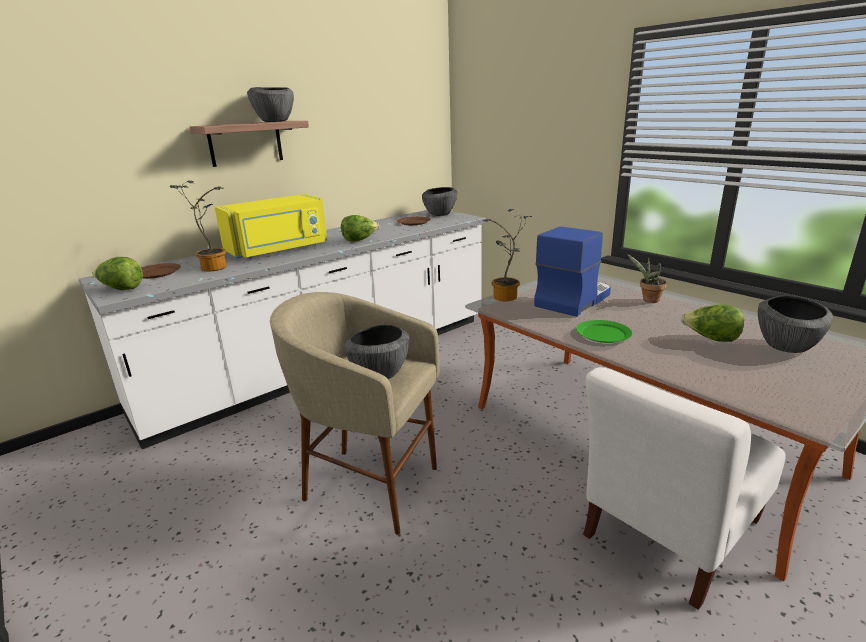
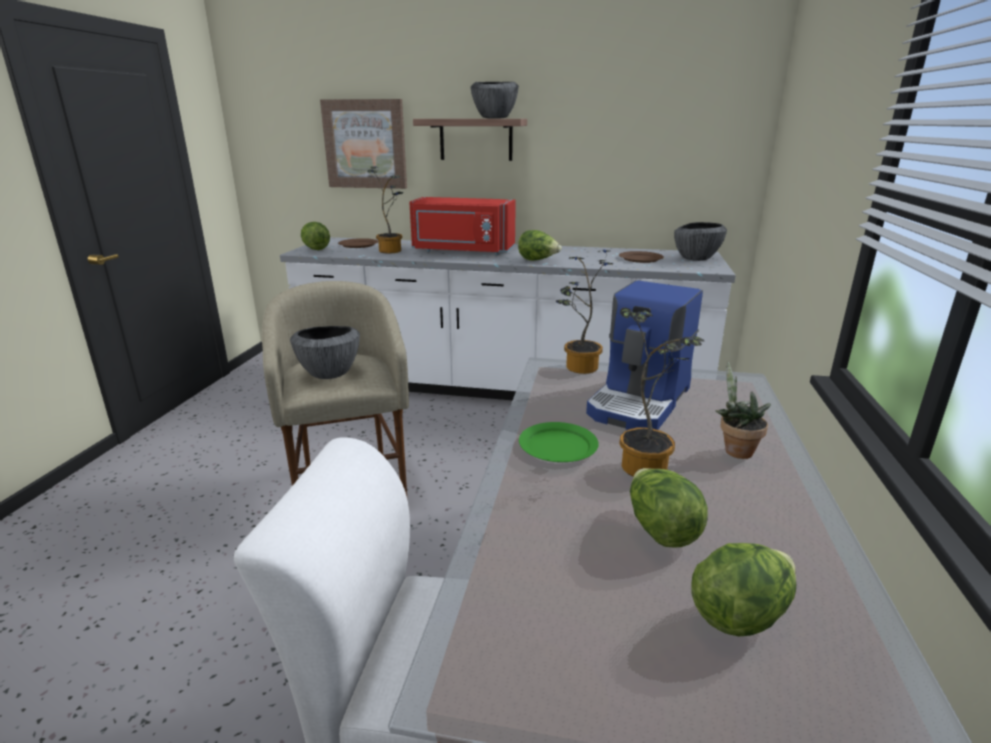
camera: 50 degrees right, 0 degrees up
yellow microwave [215,194,327,259] -> red microwave [409,197,516,255]
coffee machine [534,227,611,317] -> coffee machine turned 120 degrees clockwise [586,281,703,430]
bowl [758,296,833,353] -> lettuce [691,543,796,636]
none -> picture [320,99,407,189]
none -> potted plant [619,308,704,477]

